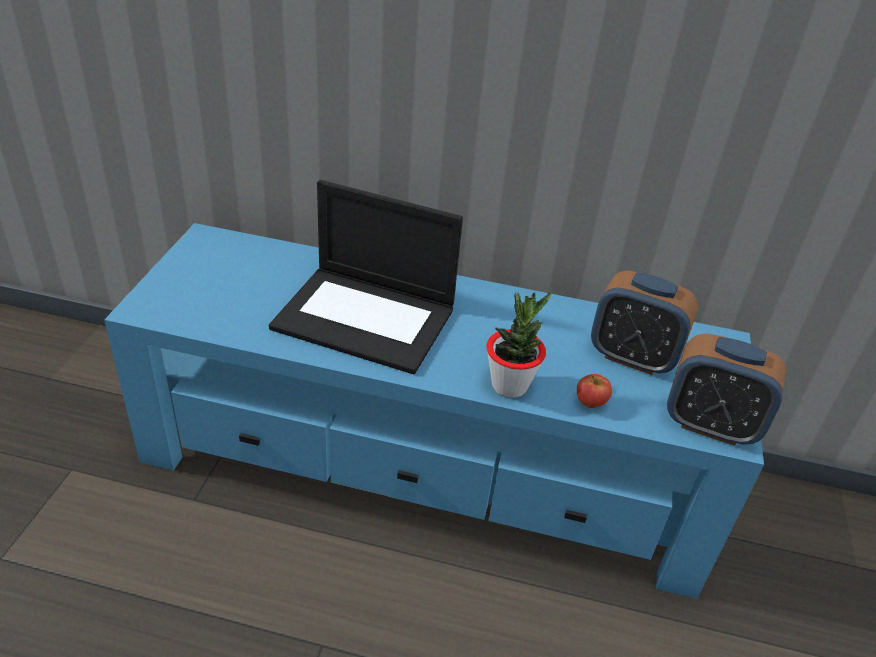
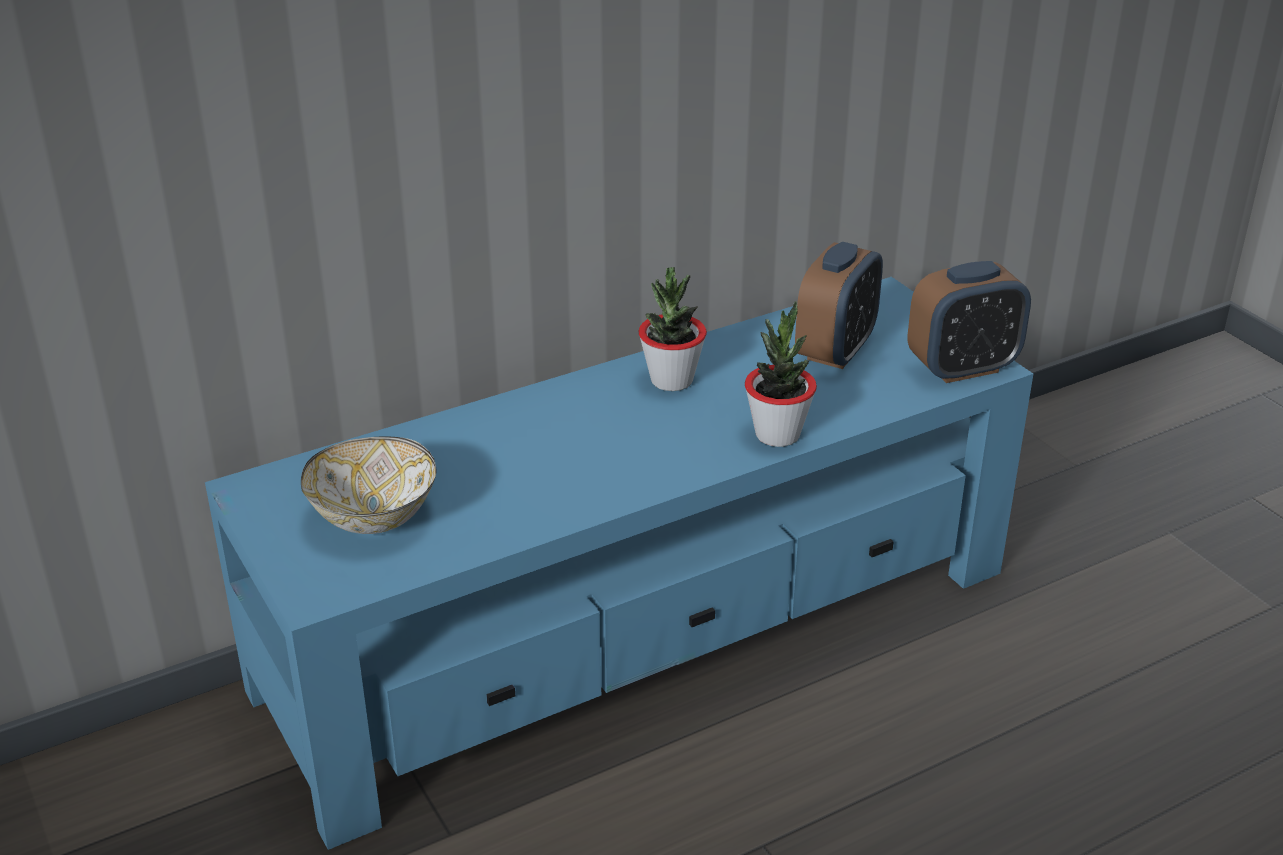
camera: 40 degrees left, 5 degrees down
laptop [269,180,463,374] -> none
apple [577,374,612,408] -> none
alarm clock [591,270,698,375] -> alarm clock turned 45 degrees counterclockwise [795,242,883,369]
none -> bowl [301,437,437,534]
none -> potted plant [639,267,707,391]

